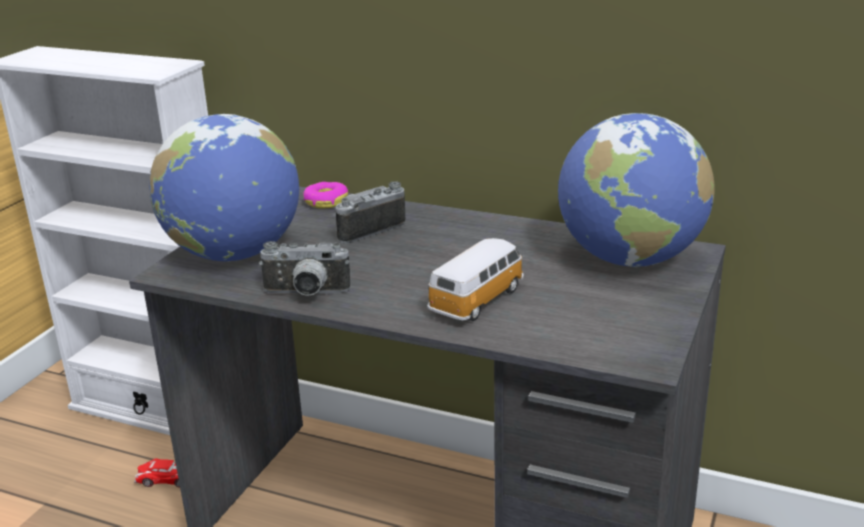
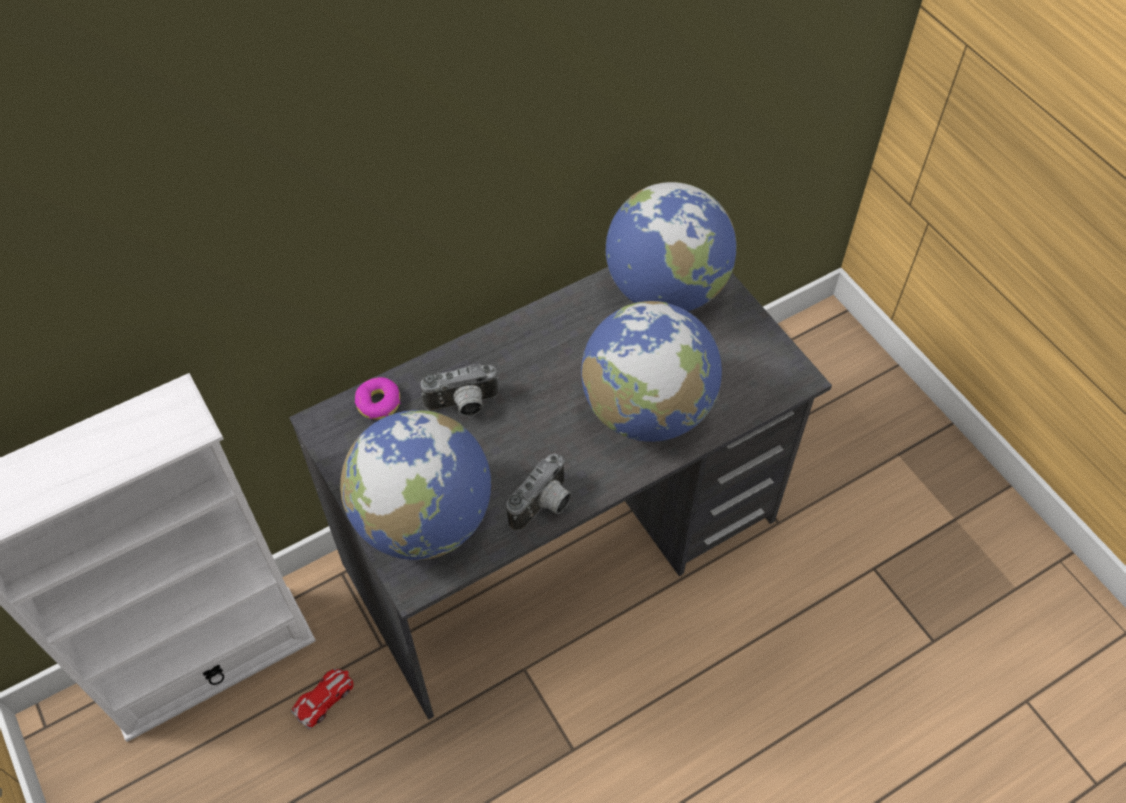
camera: 55 degrees left, 30 degrees up
camera [333,181,405,244] -> camera turned 105 degrees counterclockwise [421,364,499,416]
toy car [427,238,524,321] -> globe [581,301,722,442]

